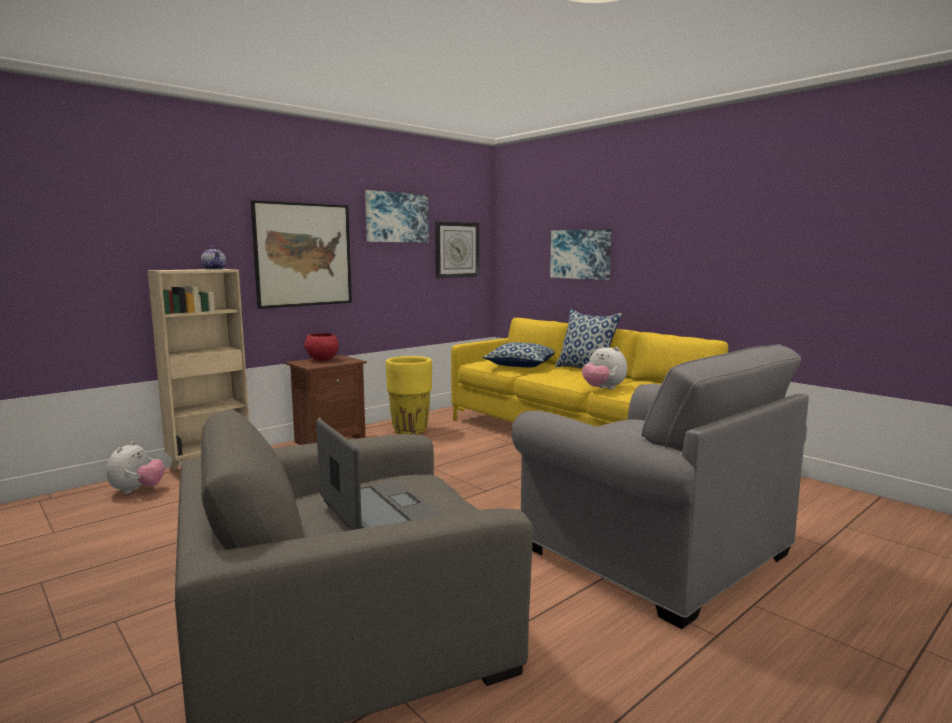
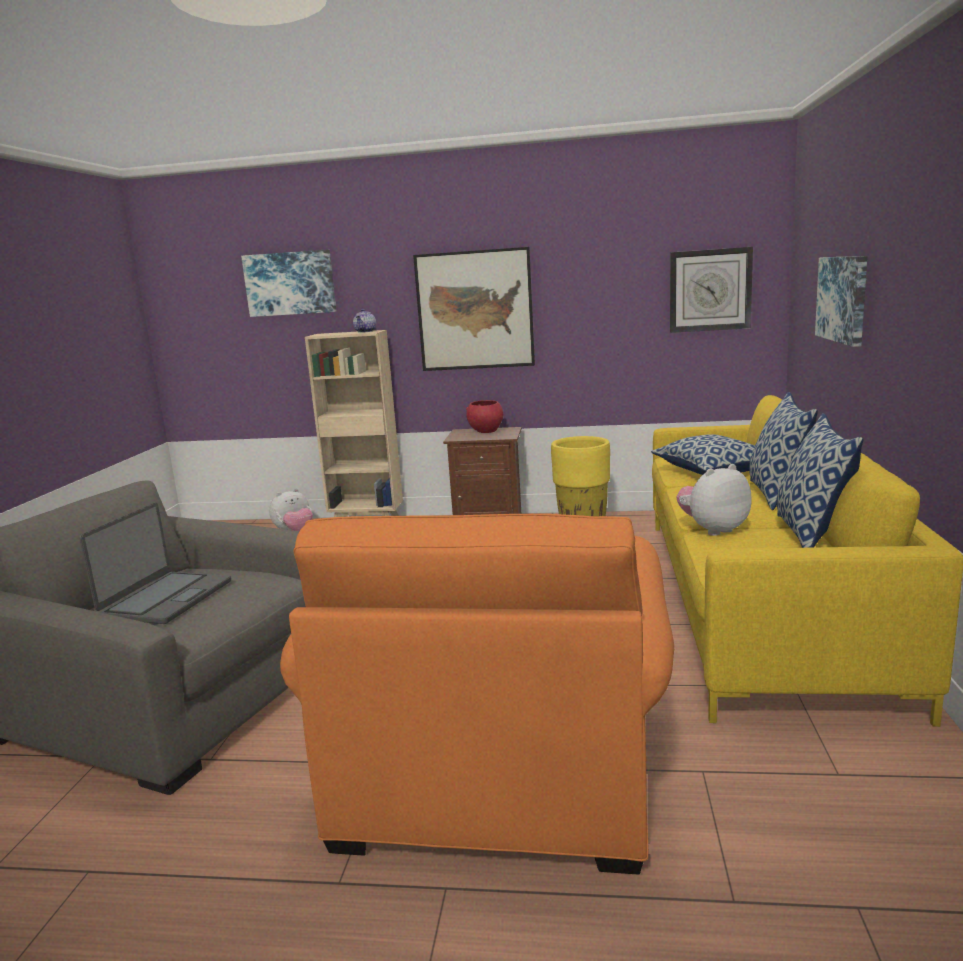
camera: 50 degrees right, 5 degrees up
picture [365,190,429,243] -> picture moved to [241,249,336,317]
grey armchair [512,344,809,629] -> orange armchair [280,514,674,874]
plush toy [582,345,627,389] -> plush toy turned 60 degrees clockwise [676,464,752,536]
none -> pillow [777,413,863,548]

